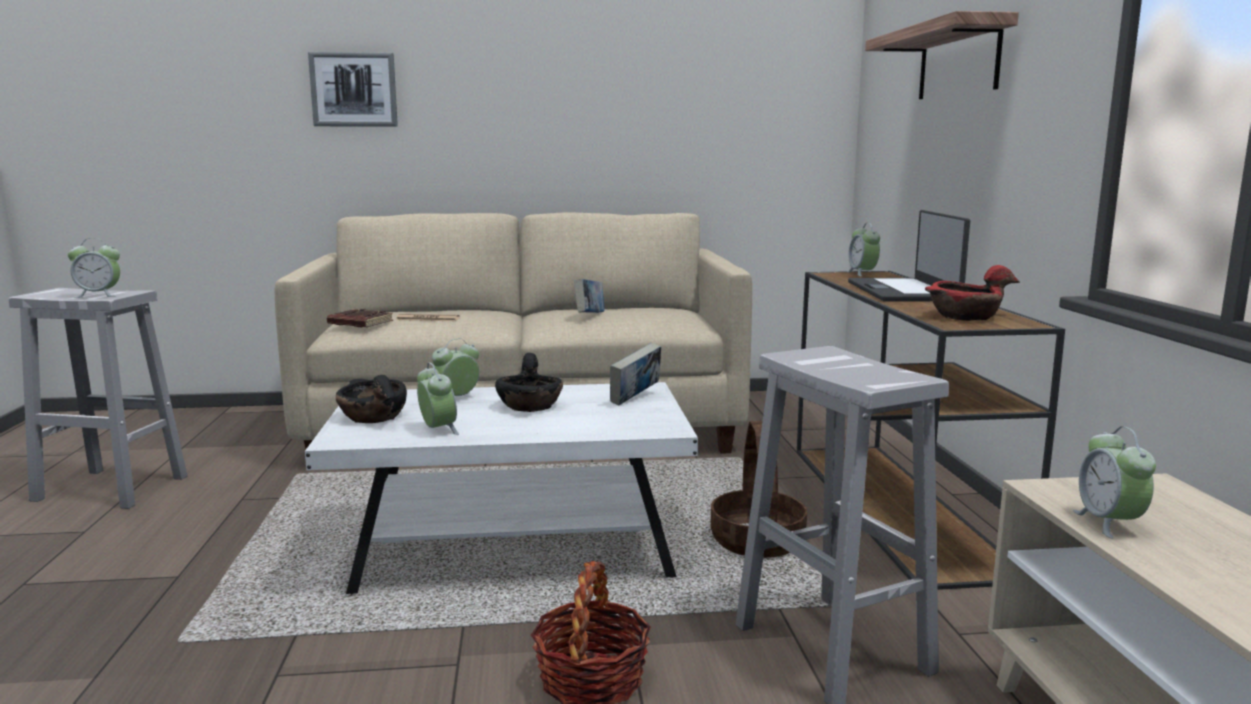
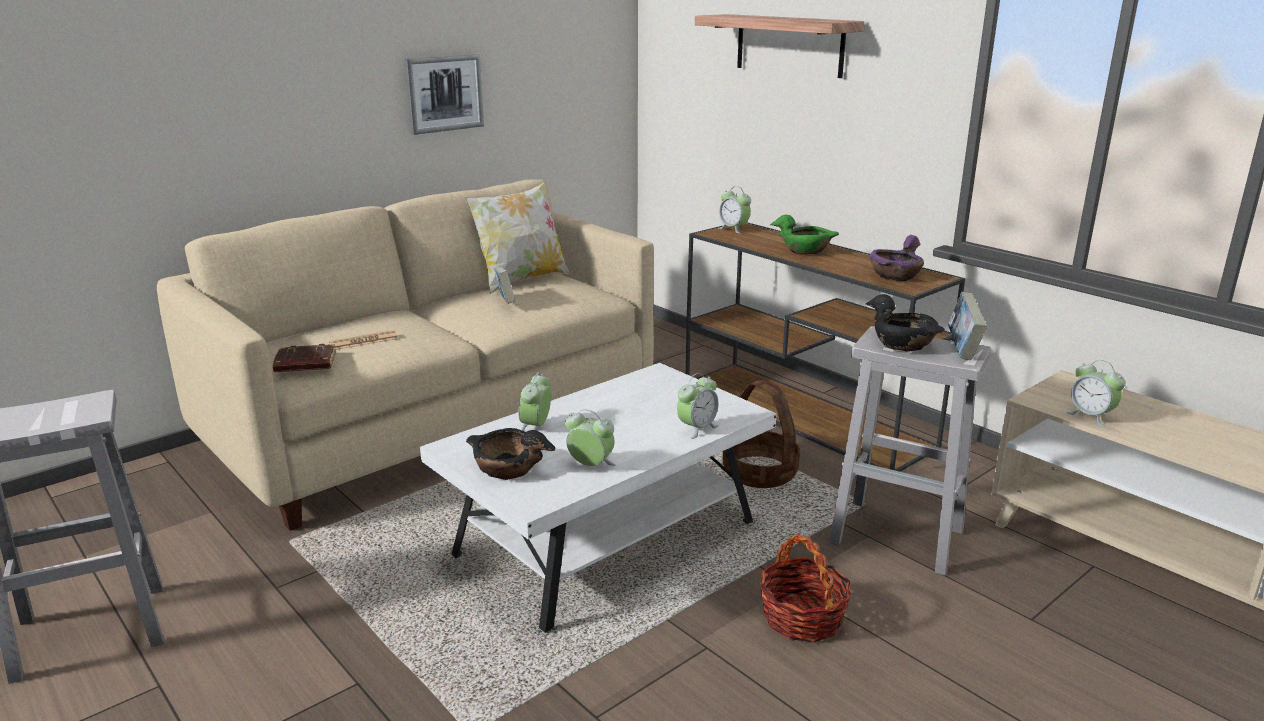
camera: 35 degrees left, 10 degrees up
alarm clock [68,238,120,298] -> alarm clock moved to [677,373,718,439]
picture [308,52,398,127] -> picture moved to [404,54,484,135]
black bowl [495,353,563,412] -> black bowl moved to [866,294,945,352]
book [610,343,661,405] -> book moved to [948,292,987,360]
laptop [848,210,970,302] -> green bowl [770,215,839,254]
red bowl [925,265,1020,321] -> purple bowl [870,235,924,281]
none -> pillow [465,181,569,294]

